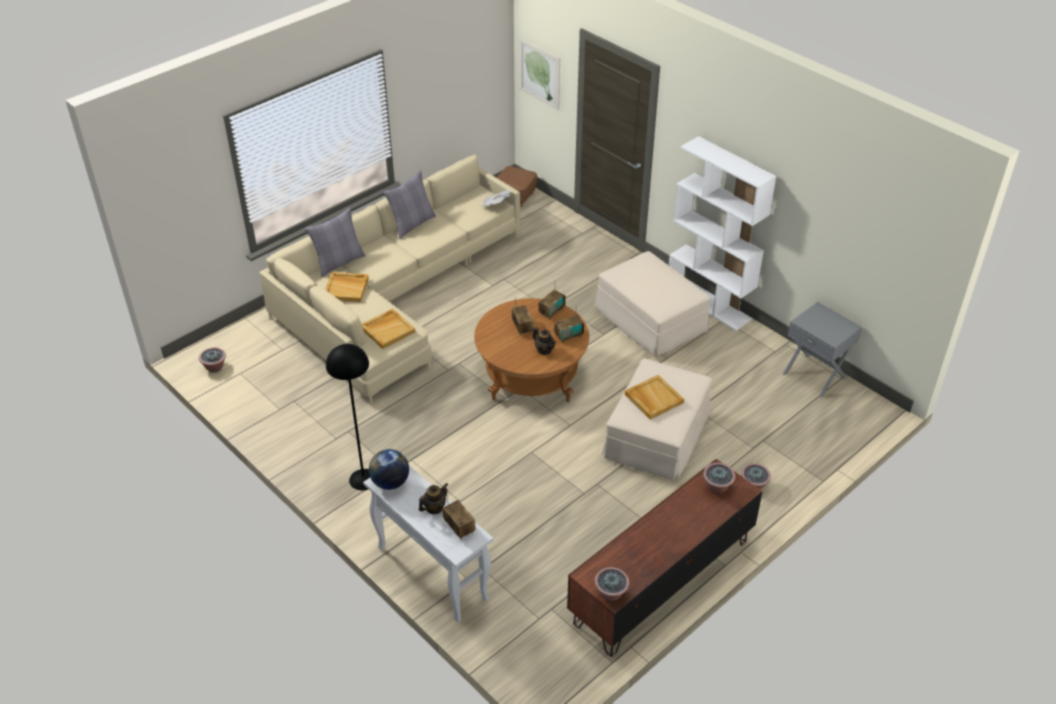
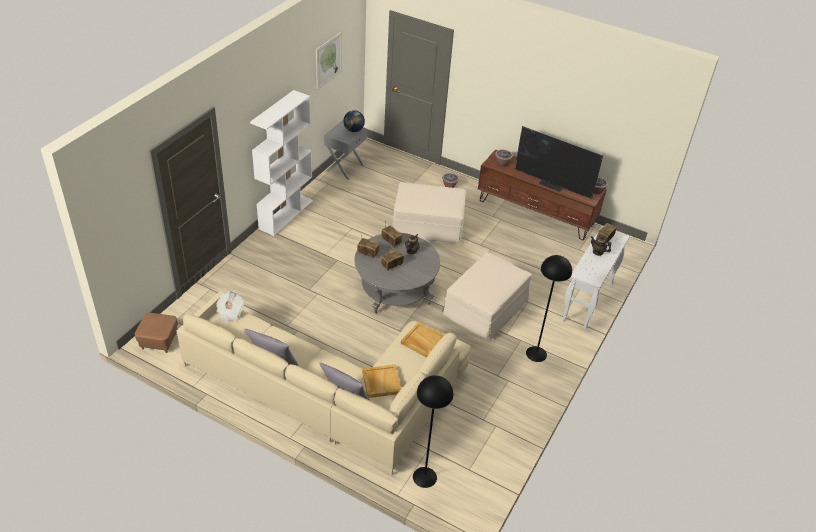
camera: 110 degrees left, 0 degrees up
potted plant [199,347,226,372] -> none
globe [369,449,409,490] -> globe moved to [343,110,365,132]
brown coffee table [474,298,589,402] -> grey coffee table [354,233,440,313]
picture [519,38,560,111] -> picture moved to [316,32,342,90]
beige ottoman [595,251,710,357] -> beige ottoman moved to [441,252,532,339]
beige tray [625,375,684,420] -> none
none -> black floor lamp [413,375,453,488]
none -> television [515,126,603,199]

